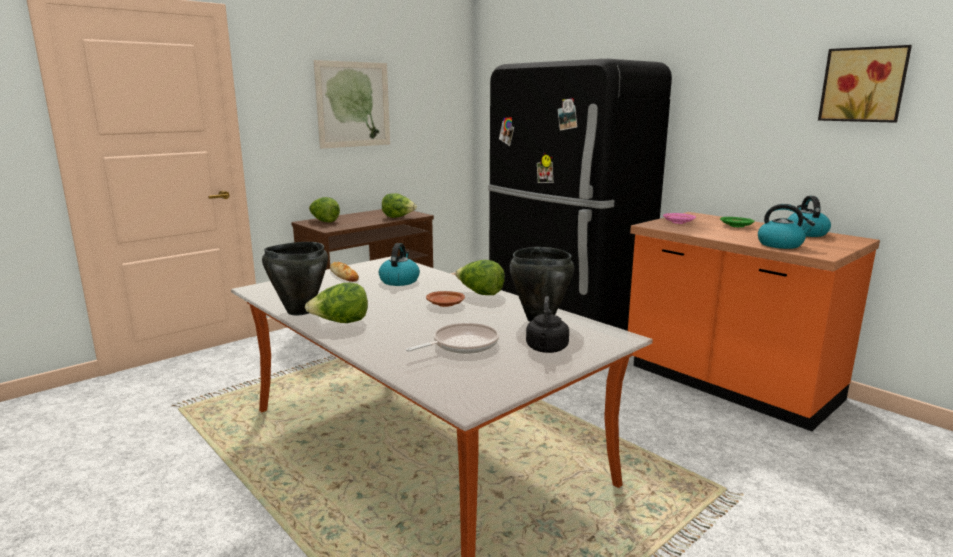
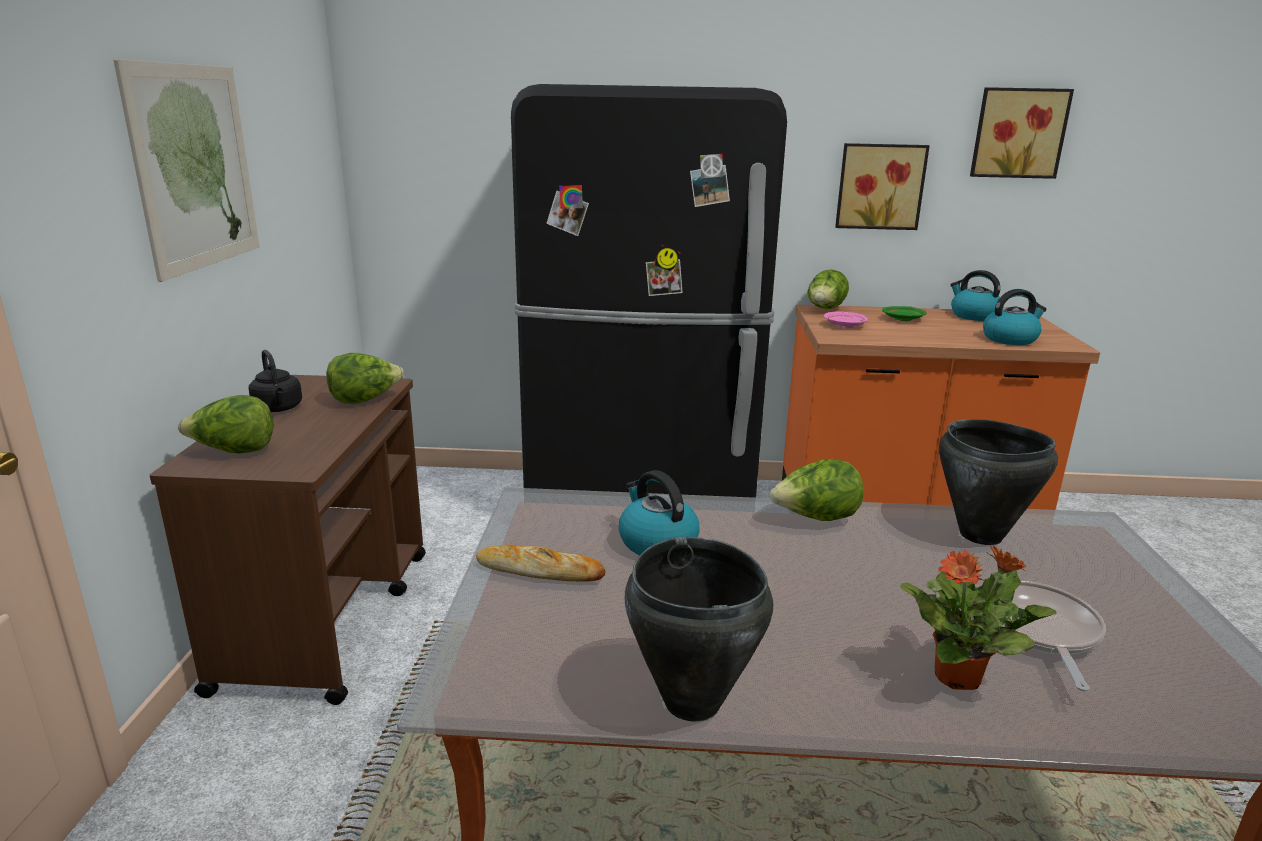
camera: 45 degrees left, 5 degrees up
lettuce [305,283,368,323] -> lettuce moved to [808,269,849,309]
brown plate [426,291,465,307] -> none
black kettle [526,296,569,353] -> black kettle moved to [248,350,302,412]
none -> picture [835,143,930,230]
none -> potted plant [900,545,1056,690]

